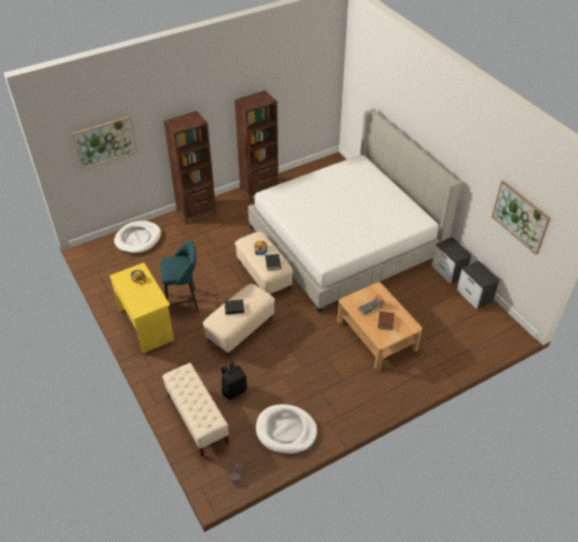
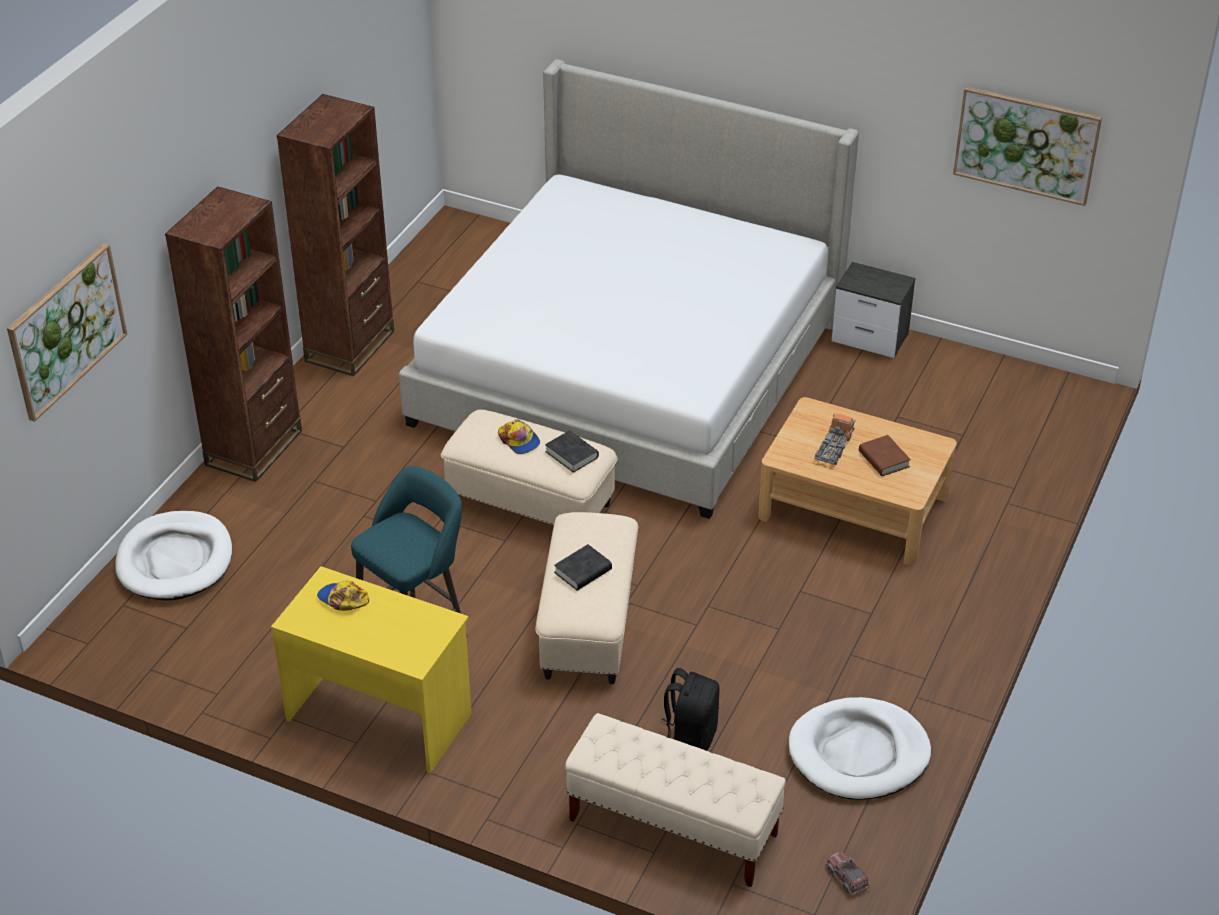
camera: 35 degrees left, 5 degrees down
nightstand [457,260,499,309] -> none

